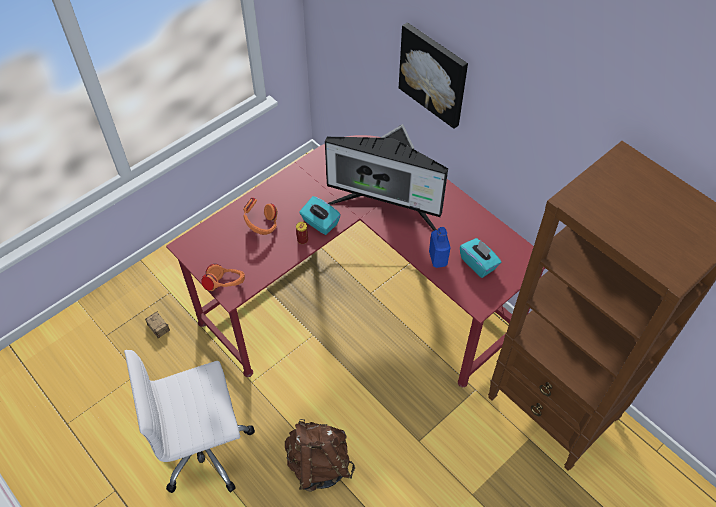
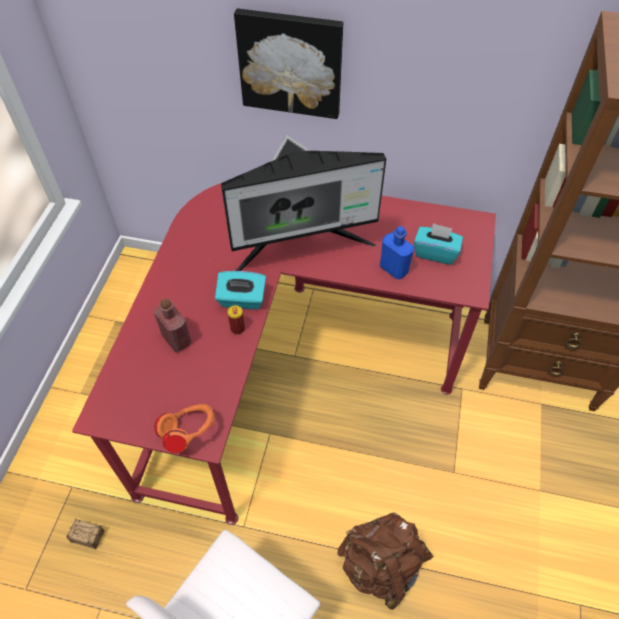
camera: 35 degrees left, 0 degrees up
orange headphones [243,198,277,235] -> red bottle [154,298,191,352]

